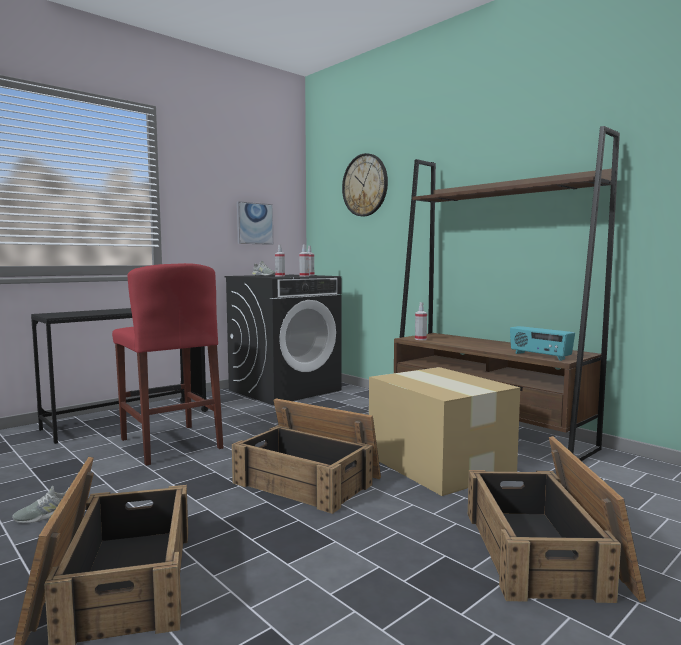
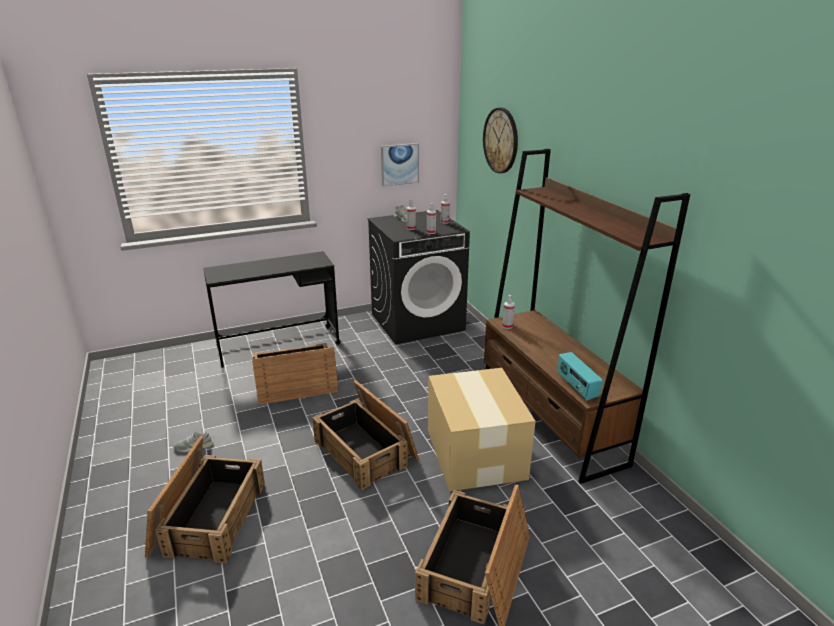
camera: 20 degrees right, 20 degrees up
red stool [112,263,223,466] -> crate [252,343,339,405]

